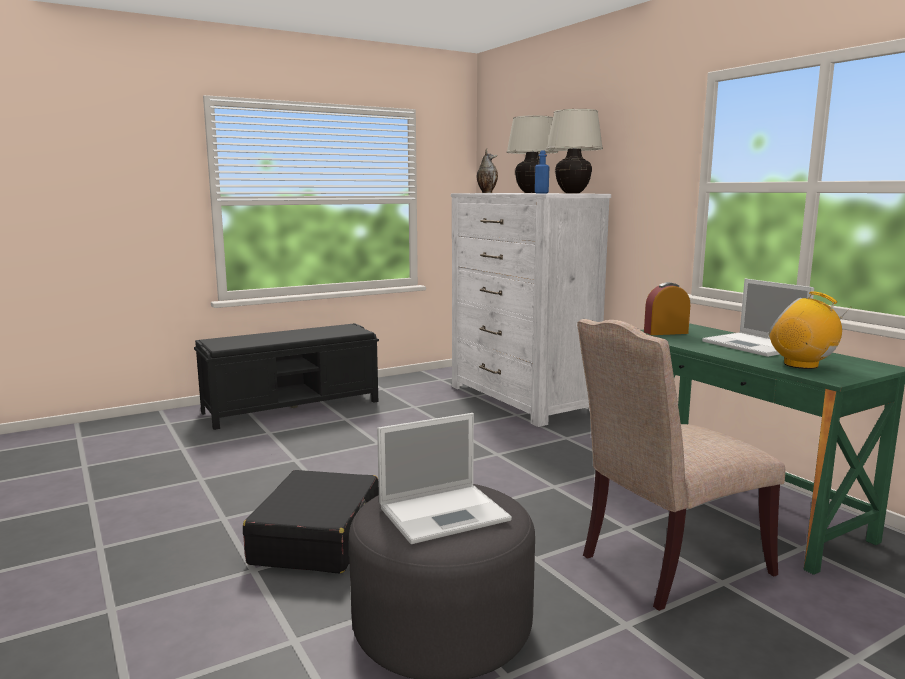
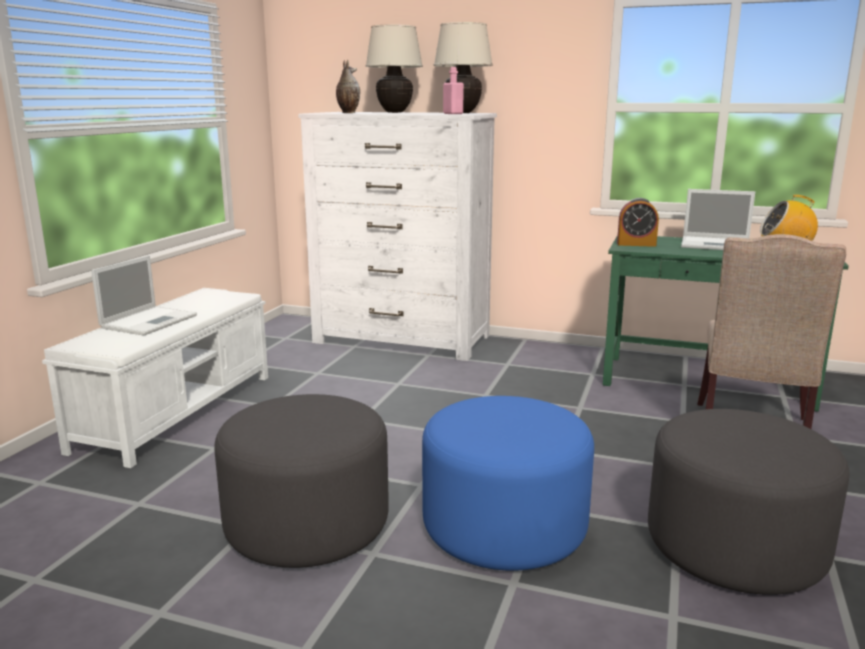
camera: 40 degrees left, 5 degrees up
black bench [194,323,379,430] -> white bench [42,288,268,468]
black suitcase [243,470,379,574] -> blue ottoman [422,396,594,571]
laptop [377,413,512,544] -> laptop moved to [91,255,197,336]
blue bottle [535,151,549,194] -> pink bottle [443,67,464,114]
alarm clock [644,282,690,335] -> alarm clock turned 120 degrees counterclockwise [617,198,659,247]
none -> grey ottoman [215,394,389,568]

